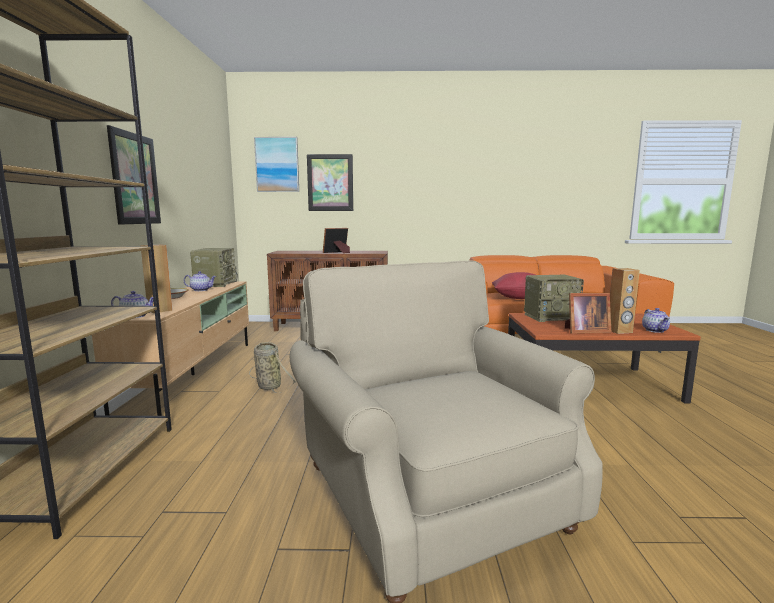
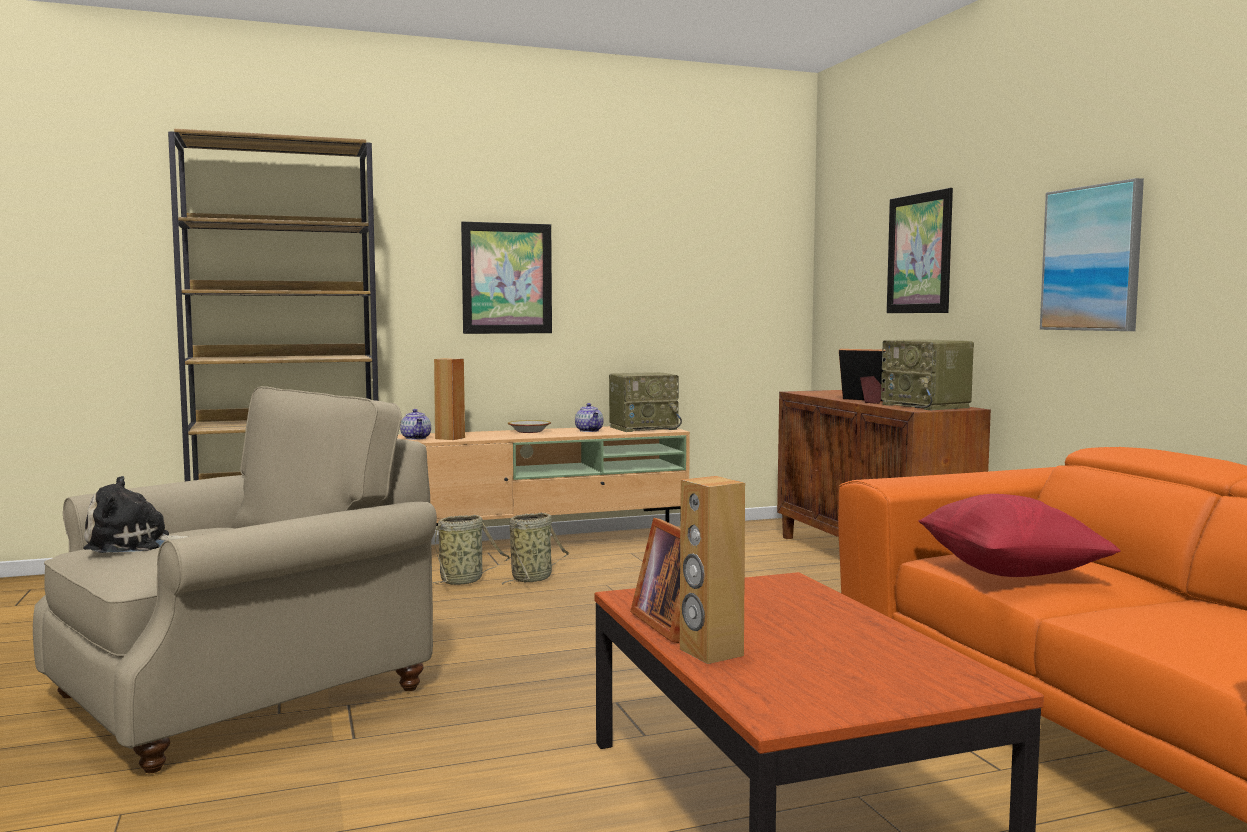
camera: 70 degrees right, 5 degrees down
picture [254,137,299,192] -> picture moved to [1040,178,1144,331]
radio [524,274,584,322] -> radio moved to [881,339,974,410]
teapot [642,308,670,333] -> none
none -> plush toy [83,476,188,553]
none -> basket [433,515,511,585]

